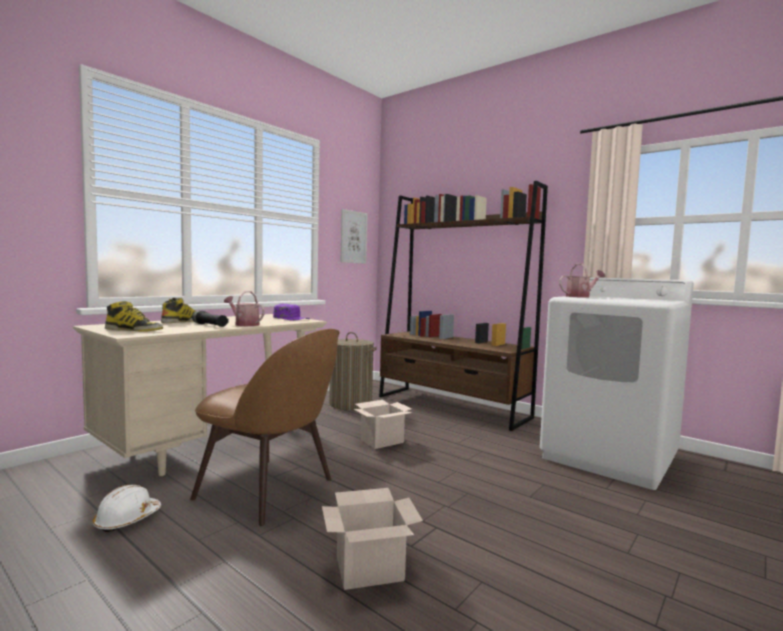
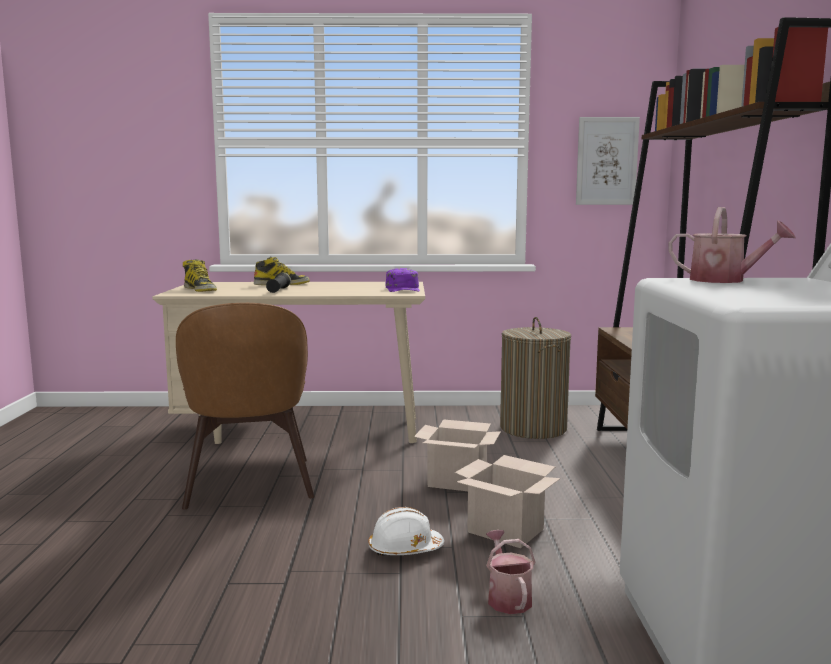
camera: 50 degrees right, 5 degrees up
white hard hat [93,485,161,532] -> white hard hat moved to [368,507,444,556]
watering can [224,291,265,326] -> watering can moved to [486,530,536,614]
cardboard box [322,488,423,590] -> cardboard box moved to [455,455,561,548]

